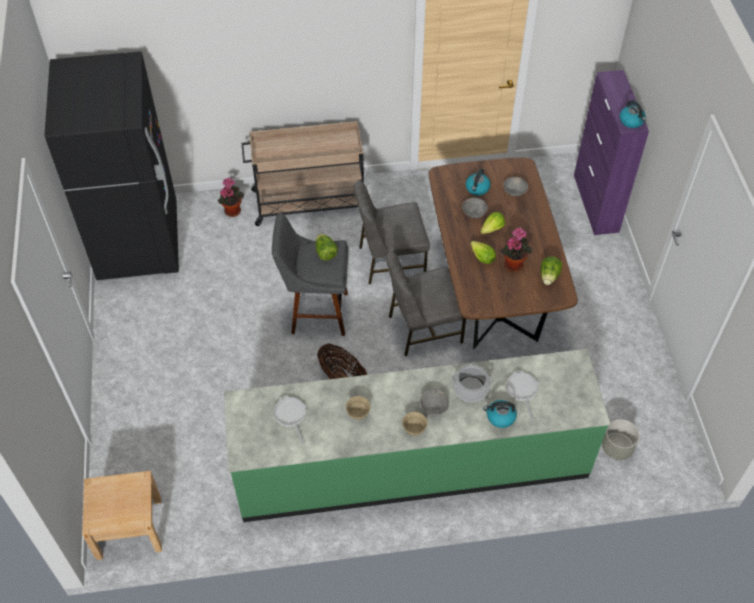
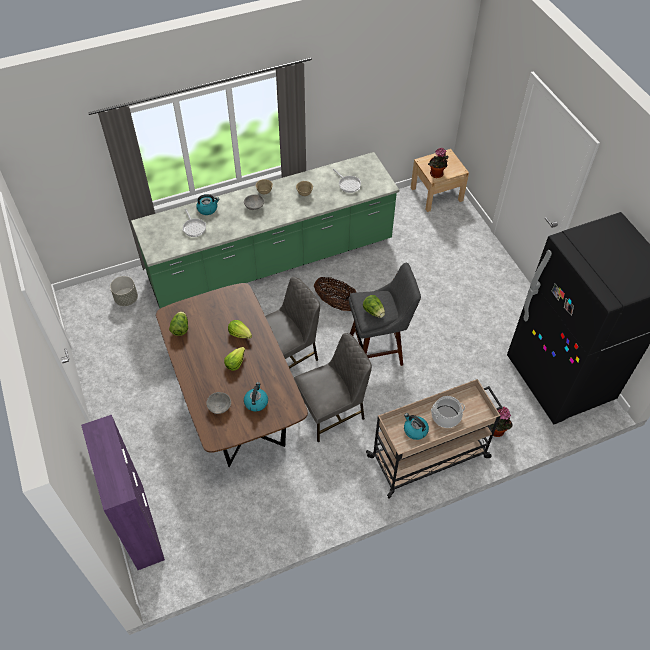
camera: 165 degrees right, 0 degrees up
cooking pot [452,364,493,403] -> cooking pot moved to [431,396,465,428]
grey bowl [462,198,487,218] -> none
potted plant [501,228,532,272] -> potted plant moved to [428,148,449,178]
kettle [620,100,646,128] -> kettle moved to [404,413,429,440]

